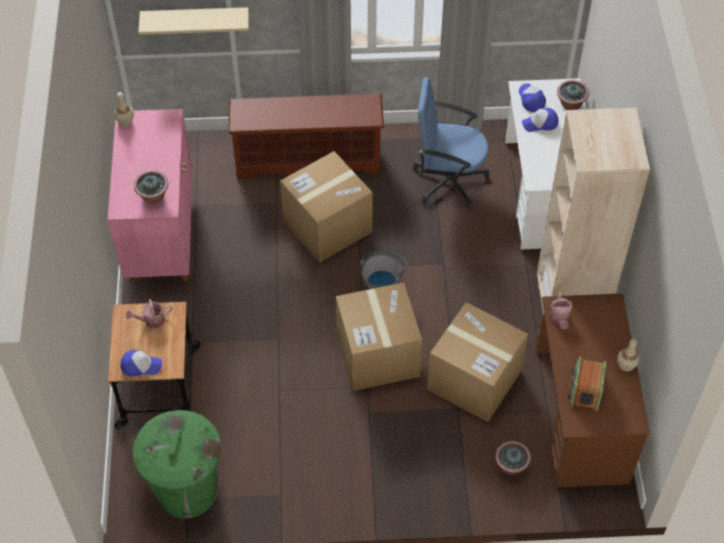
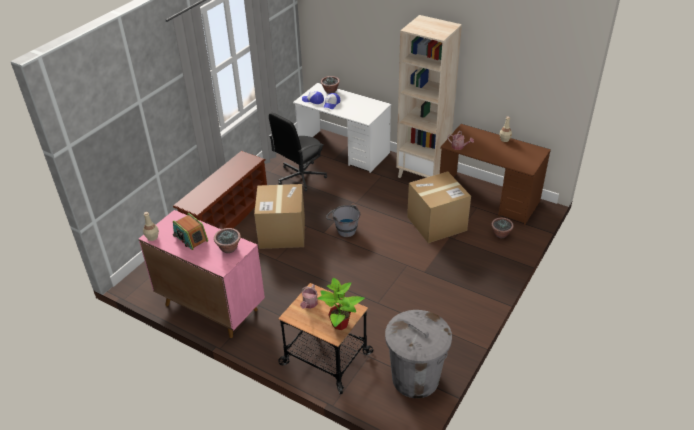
camera: 55 degrees left, 15 degrees down
cap [120,350,162,377] -> potted plant [317,277,365,330]
green trash can [133,410,221,519] -> grey trash can [385,310,452,398]
beige shelf [139,7,249,35] -> none
cardboard box [336,283,422,391] -> none
blue office chair [413,78,489,208] -> black office chair [269,113,327,191]
radio [567,357,606,411] -> radio moved to [173,213,208,250]

